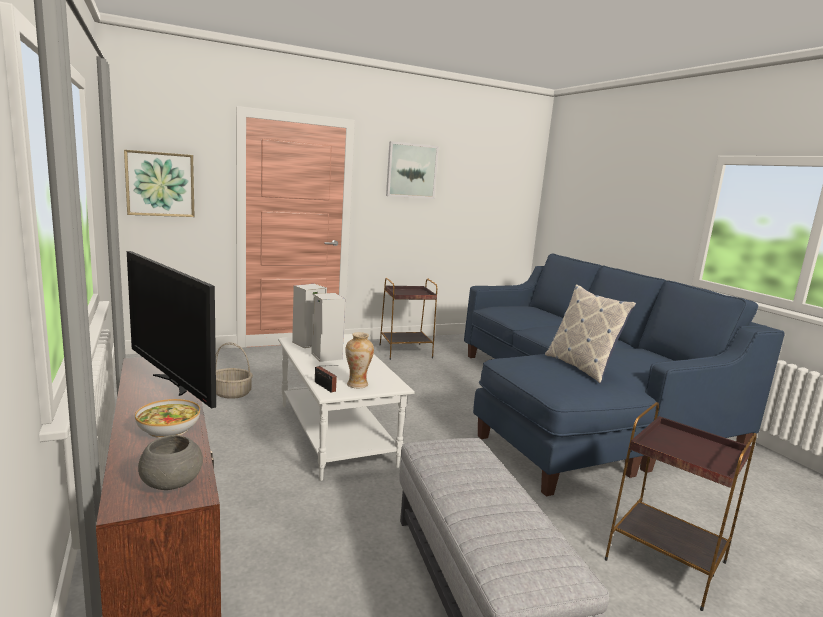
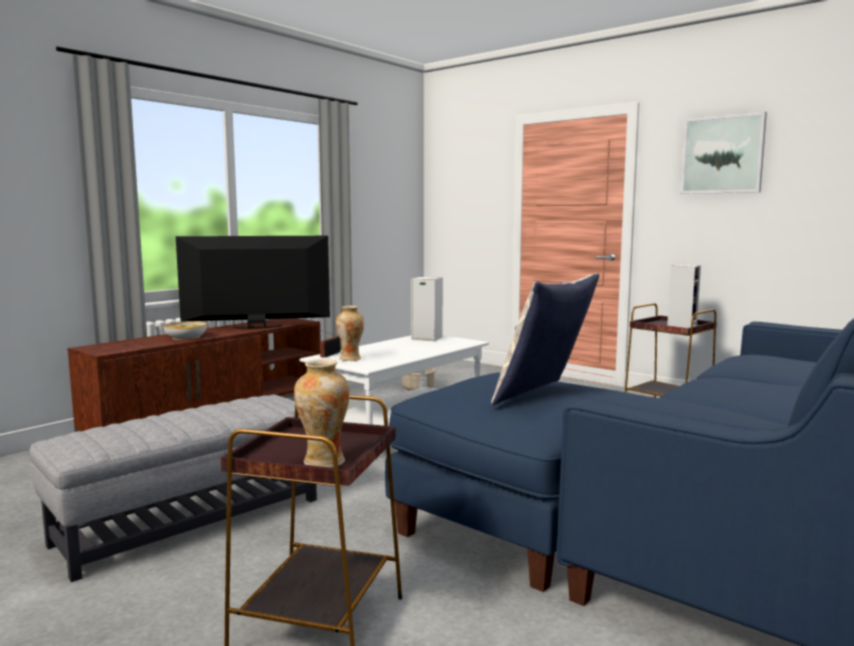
camera: 65 degrees right, 5 degrees down
picture [124,150,194,217] -> none
television [127,251,216,409] -> television turned 60 degrees clockwise [176,236,330,329]
grey bowl [138,435,203,490] -> none
speaker [311,293,345,362] -> speaker moved to [667,265,701,328]
none -> vase [294,359,350,468]

